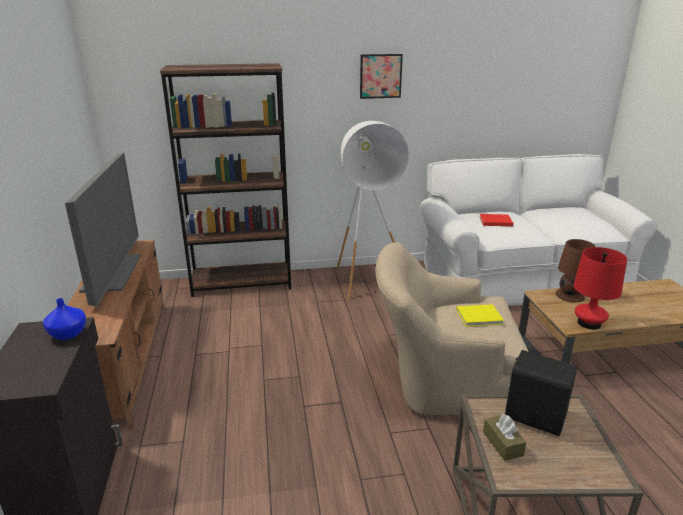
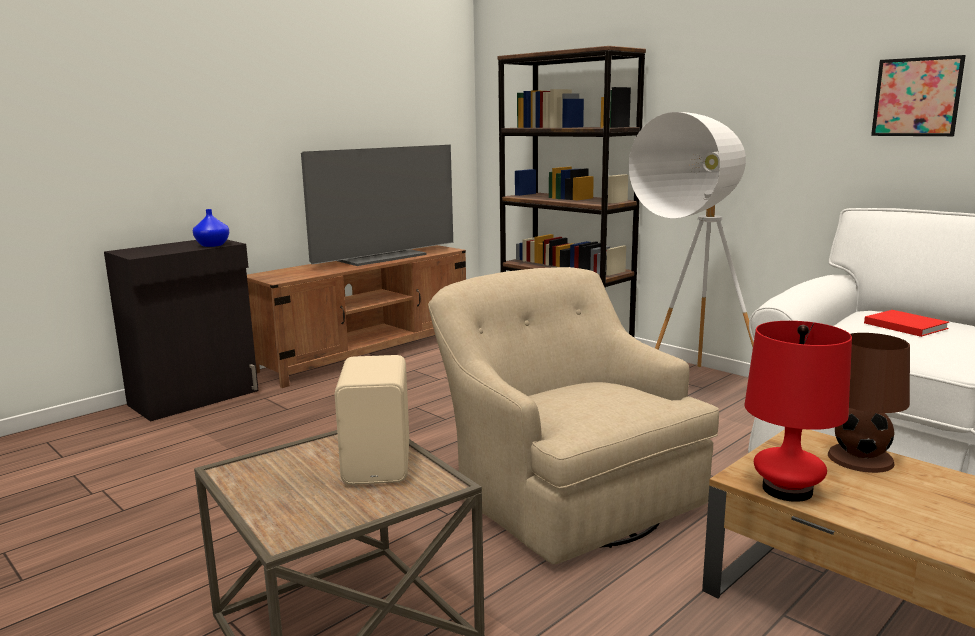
camera: 55 degrees right, 10 degrees down
picture [360,54,403,99] -> picture moved to [871,55,966,136]
yellow book [456,304,504,327] -> none
brown tissue box [483,414,526,461] -> none
black speaker [505,350,577,436] -> beige speaker [335,355,409,485]

